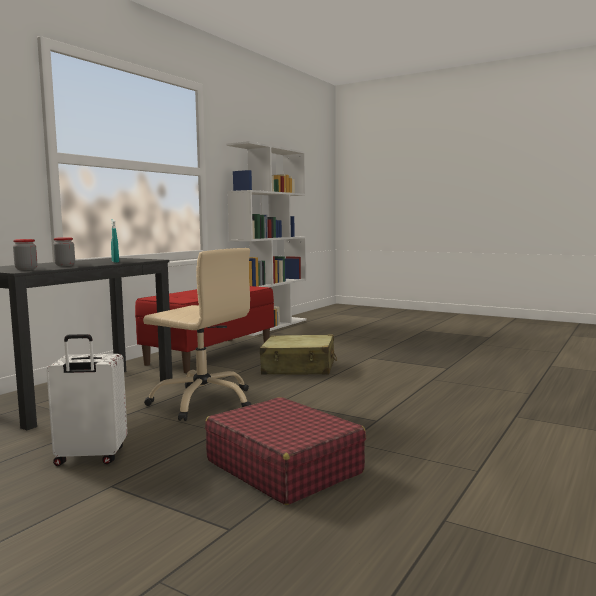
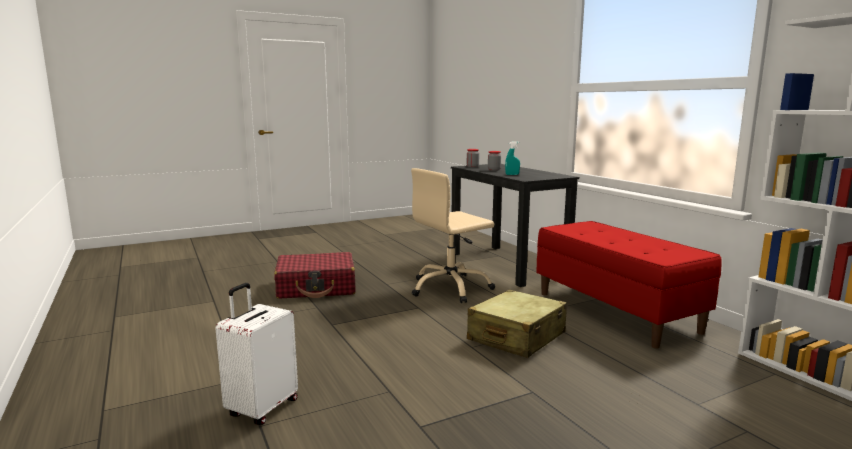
camera: 120 degrees right, 5 degrees up
white suitcase [46,334,127,466] -> white suitcase moved to [215,283,298,425]

